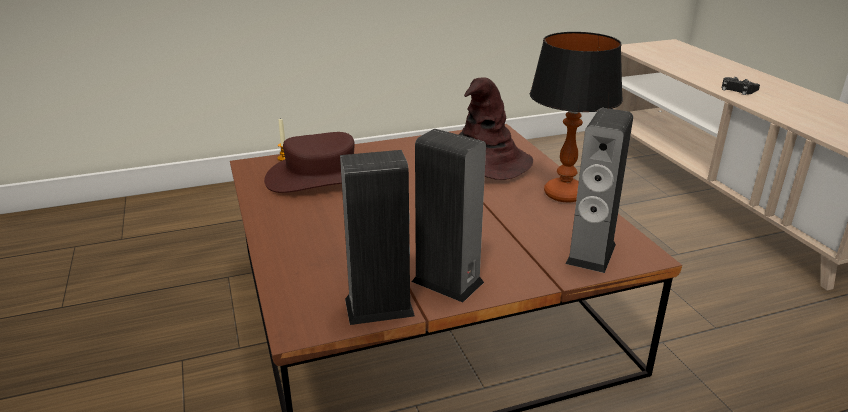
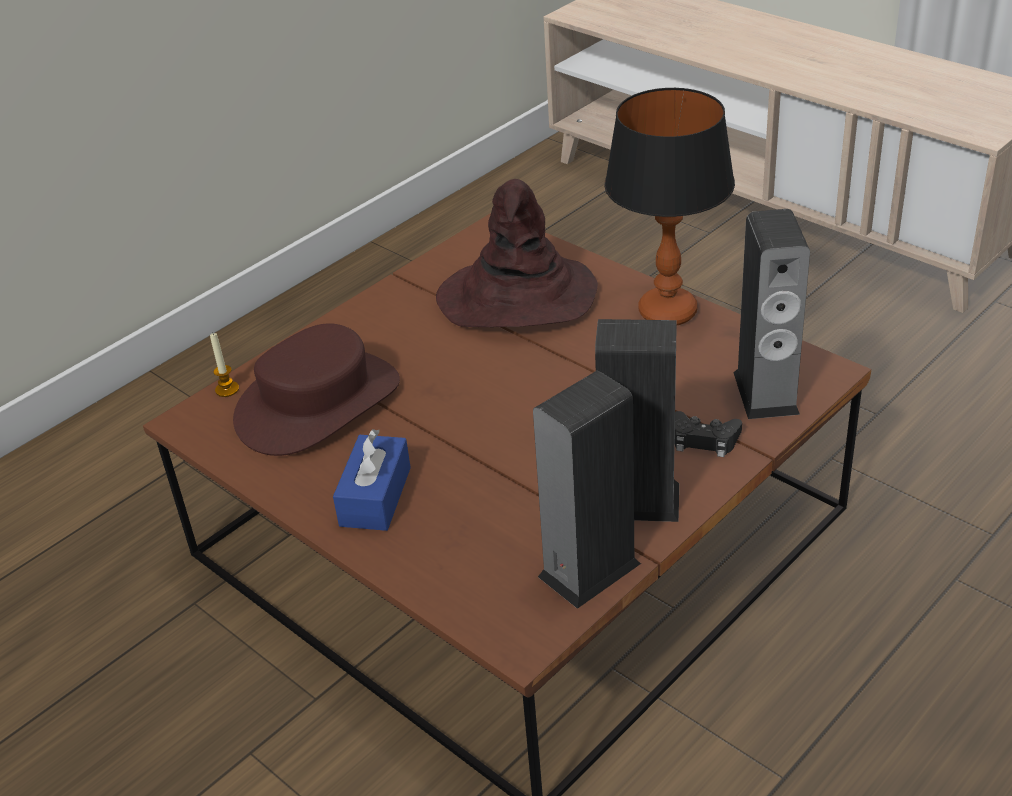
camera: 25 degrees left, 10 degrees up
black game controller [722,77,760,95] -> black game controller moved to [675,411,742,457]
none -> blue tissue box [333,429,411,531]

